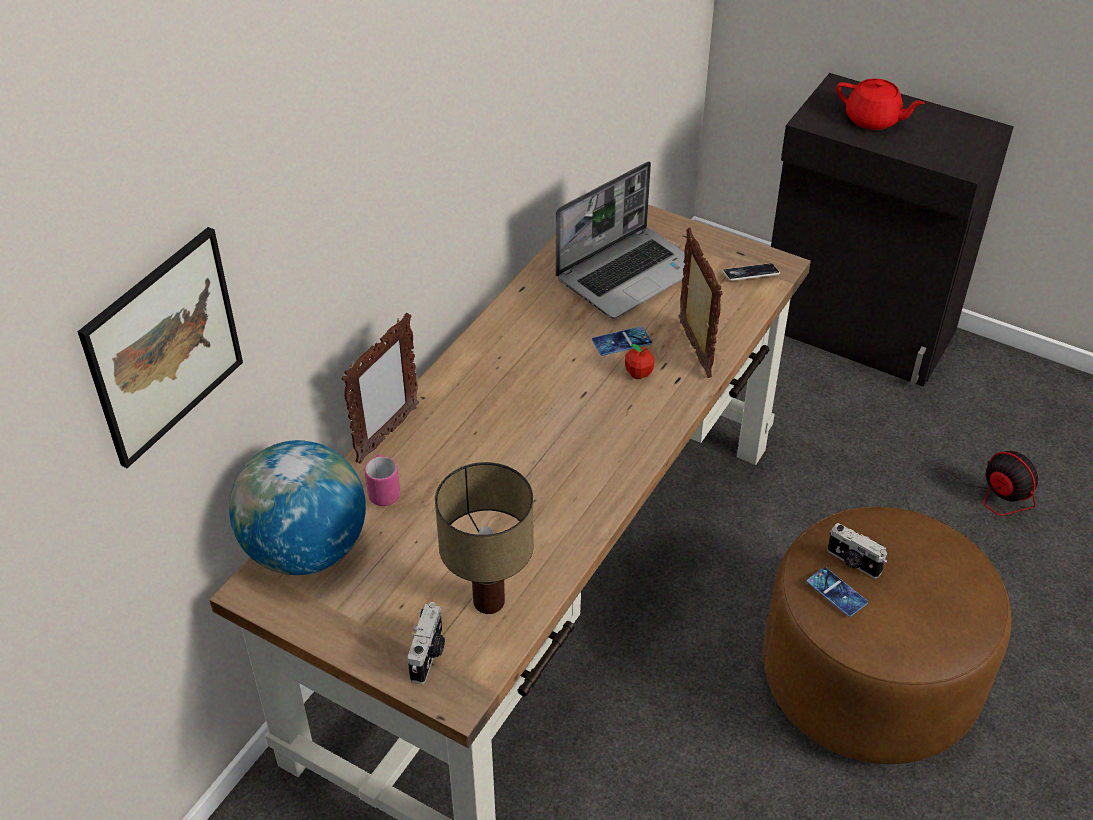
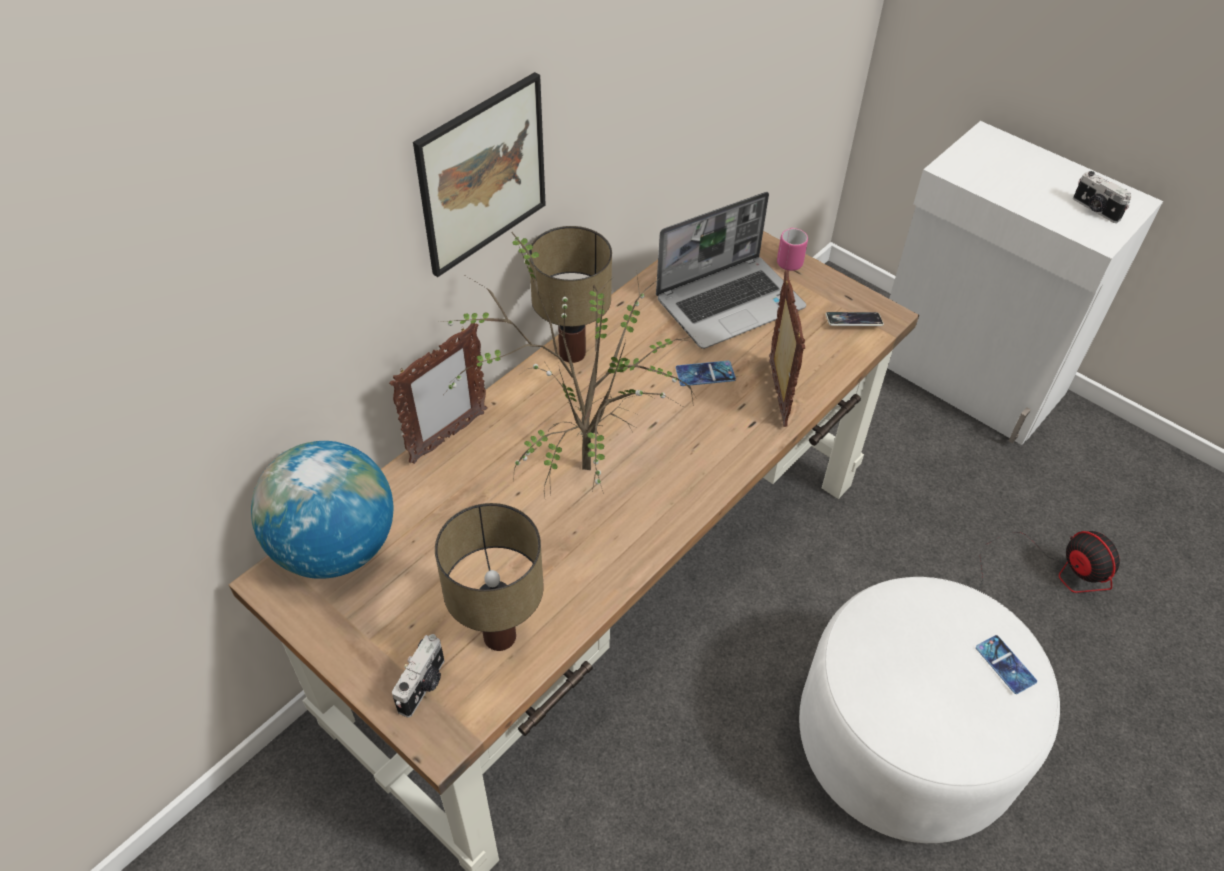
camera: 10 degrees right, 5 degrees up
picture [78,227,243,468] -> picture moved to [413,72,546,277]
pink mug [365,454,400,506] -> pink mug moved to [777,228,808,271]
apple [625,344,654,379] -> none
brown ottoman [763,507,1012,764] -> white ottoman [799,577,1060,843]
black cabinet [771,73,1014,387] -> white cabinet [887,121,1163,445]
phone [807,567,868,617] -> phone moved to [976,635,1037,694]
camera [827,523,887,579] -> camera moved to [1073,171,1131,223]
red teapot [836,78,925,130] -> none
none -> potted plant [442,232,701,496]
none -> table lamp [529,226,612,363]

